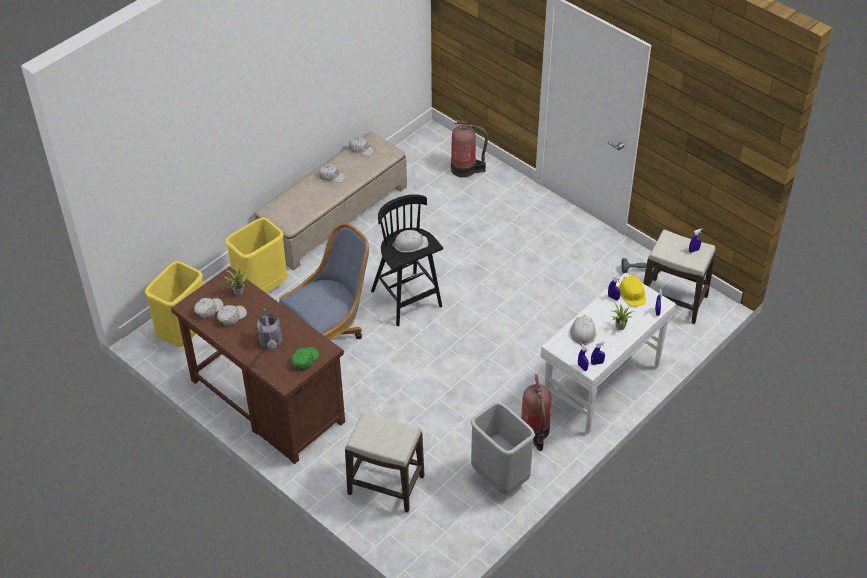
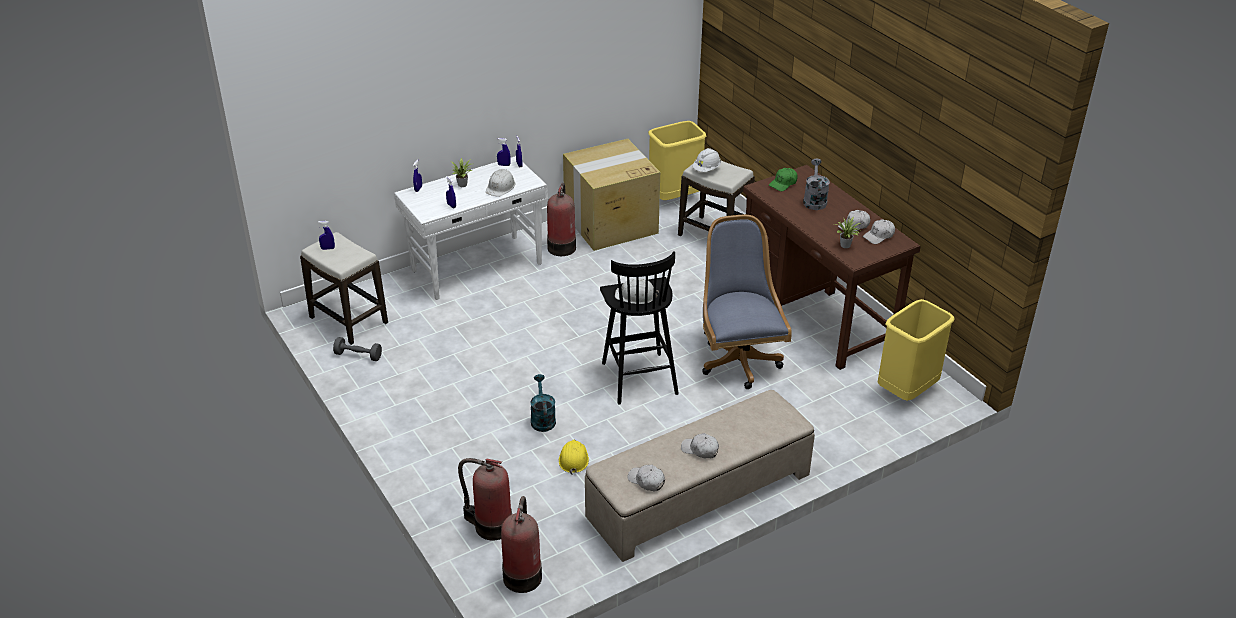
camera: 165 degrees left, 10 degrees down
yellow trash can [225,217,288,293] -> yellow trash can moved to [648,121,707,200]
blue office chair [279,223,369,340] -> blue office chair turned 105 degrees clockwise [702,215,792,389]
grey trash can [471,402,535,495] -> cardboard box [563,139,660,251]
yellow hard hat [618,276,646,307] -> yellow hard hat moved to [559,439,589,475]
none -> fire extinguisher [501,496,542,593]
none -> turquoise watering can [530,374,556,432]
none -> white hard hat [692,148,721,172]

